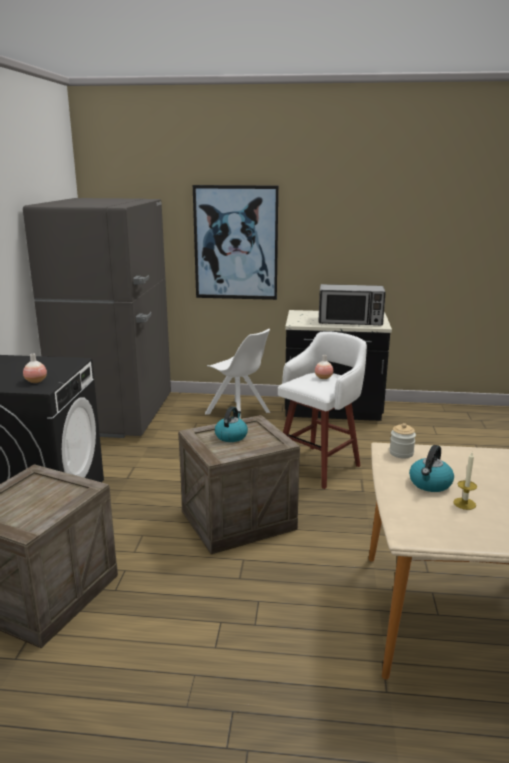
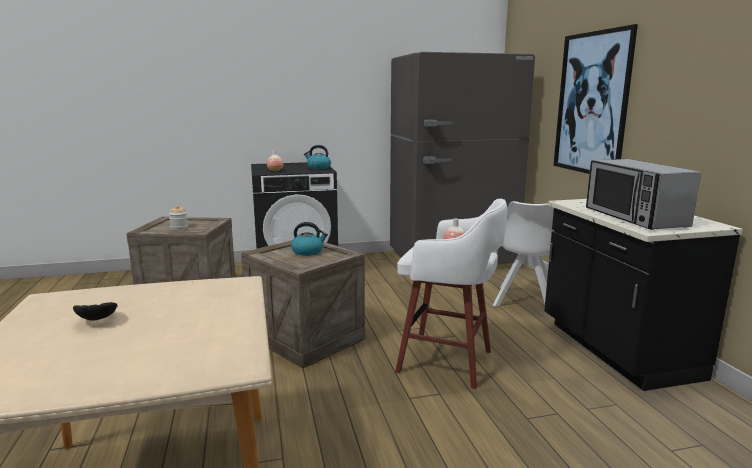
camera: 70 degrees right, 5 degrees down
jar [389,423,416,459] -> jar moved to [169,206,188,230]
kettle [409,445,454,492] -> kettle moved to [304,145,331,169]
candle [453,452,477,510] -> black bowl [73,302,118,321]

